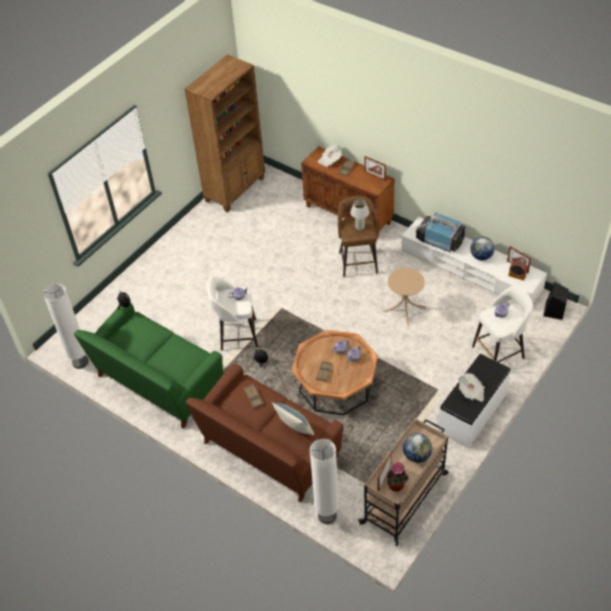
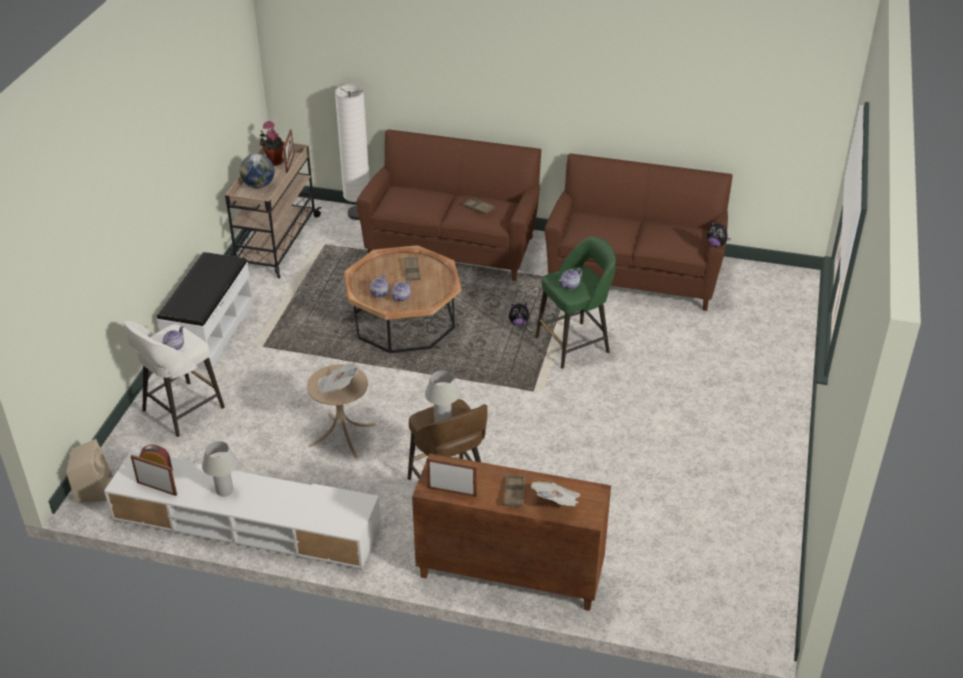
camera: 155 degrees right, 10 degrees down
white floor lamp [43,284,89,369] -> none
green sofa [74,303,223,429] -> brown sofa [545,153,733,311]
brown bookcase [184,54,265,212] -> none
white stool [207,276,258,351] -> green stool [535,236,616,369]
pillow [272,402,314,436] -> none
television [415,213,466,252] -> none
newspaper [458,373,485,402] -> newspaper moved to [318,363,358,395]
globe [470,237,495,261] -> white table lamp [202,441,238,497]
black speaker [543,282,569,320] -> beige speaker [66,439,113,503]

